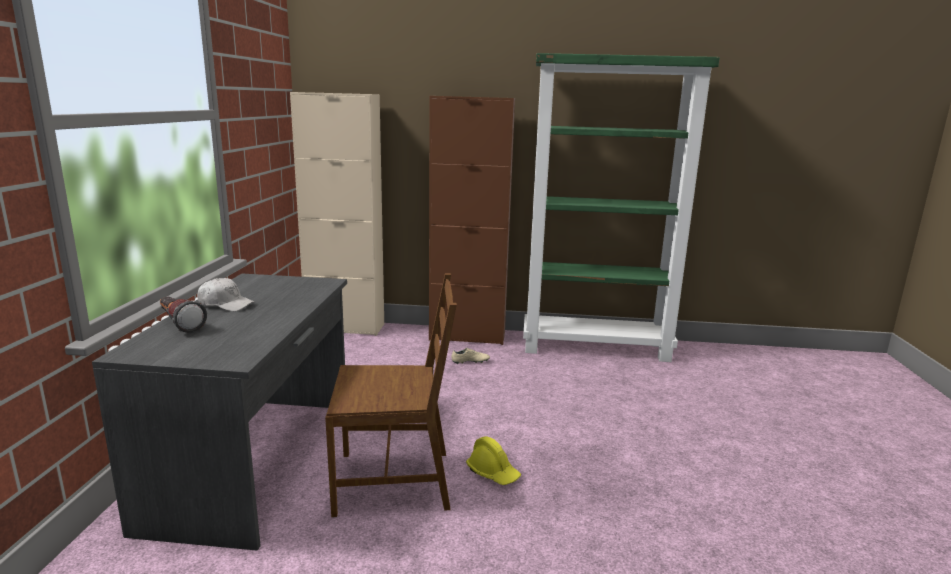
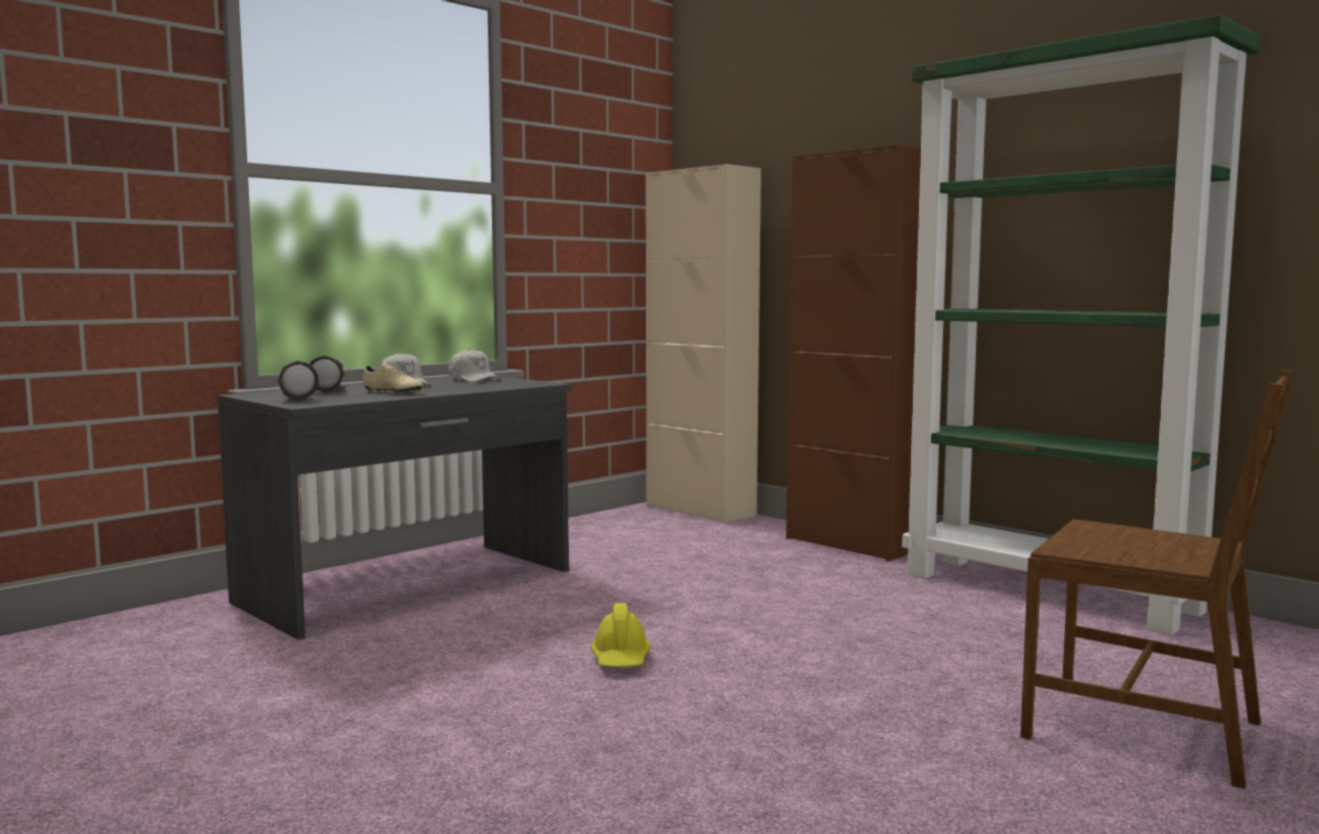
camera: 40 degrees right, 10 degrees down
brown chair [325,273,457,517] -> brown chair moved to [1020,370,1294,789]
beige shoe [452,348,490,364] -> beige shoe moved to [363,363,423,394]
none -> flashlight [277,360,319,400]
none -> white cap [448,349,501,382]

